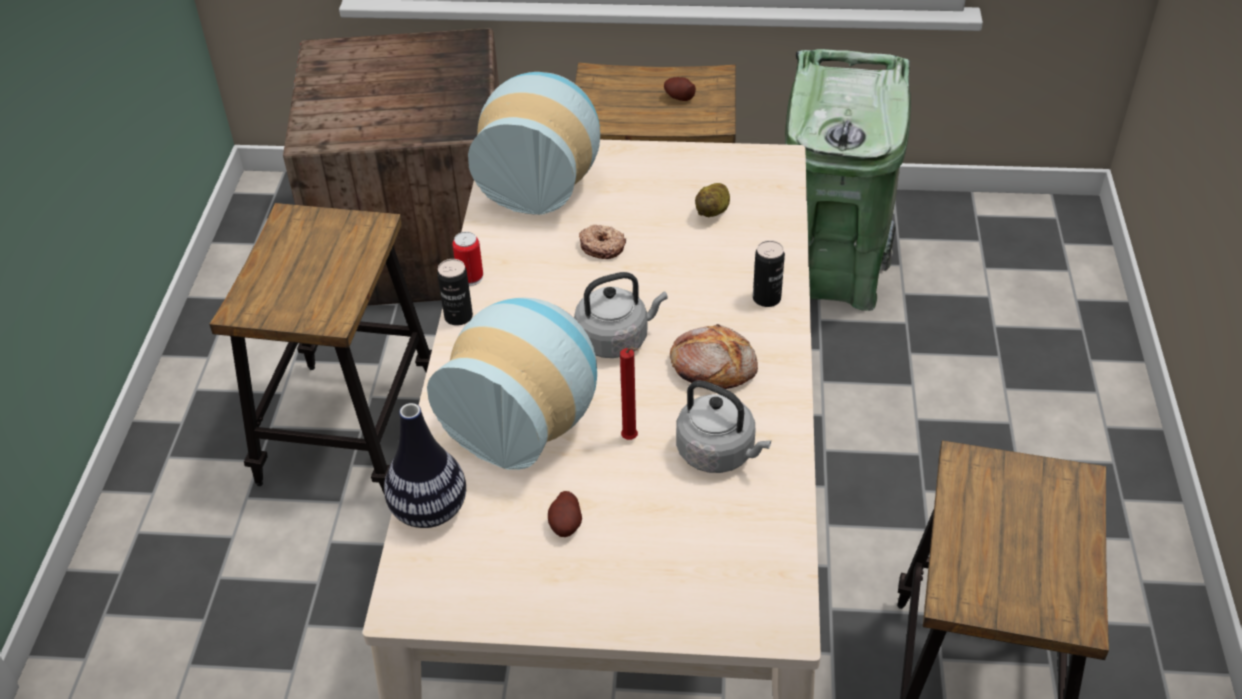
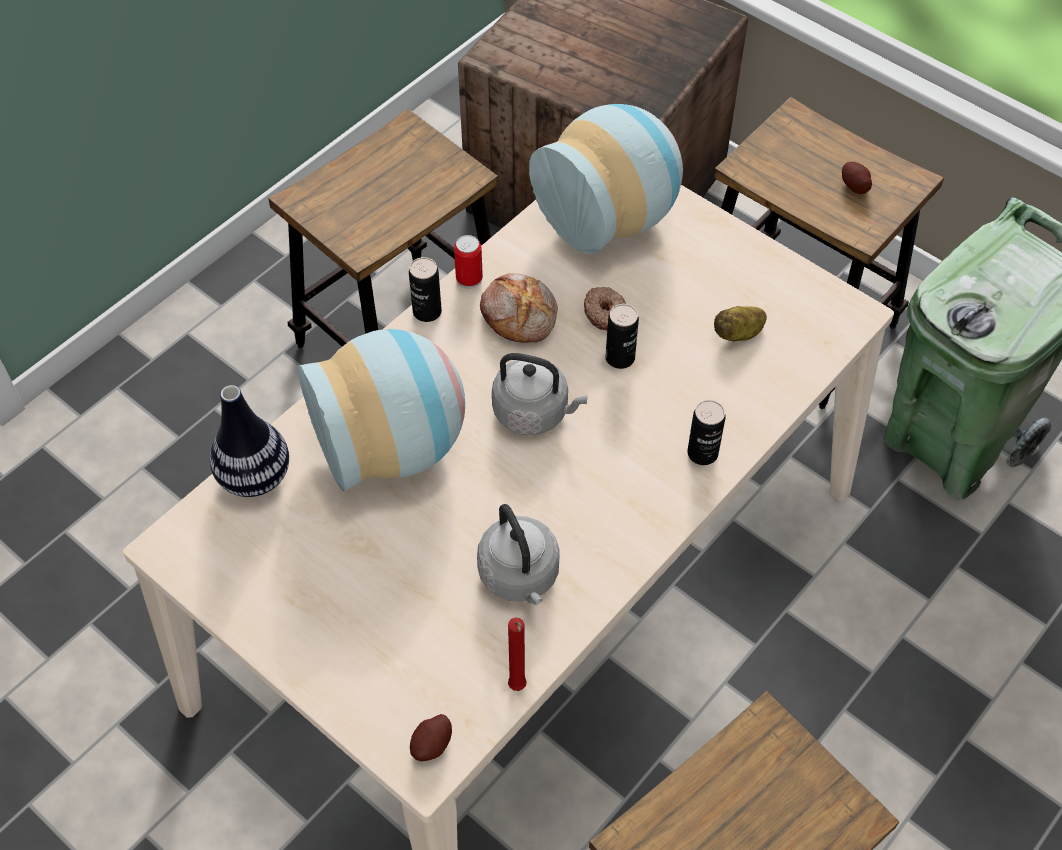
camera: 35 degrees right, 10 degrees up
potato [548,491,582,537] -> potato moved to [410,714,452,761]
red candle [620,347,639,440] -> red candle moved to [508,617,527,691]
bread [670,324,758,389] -> bread moved to [480,273,558,343]
none -> can [605,304,639,369]

